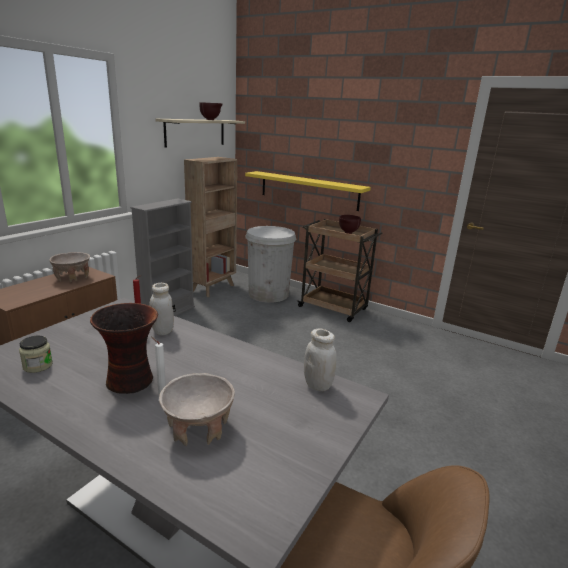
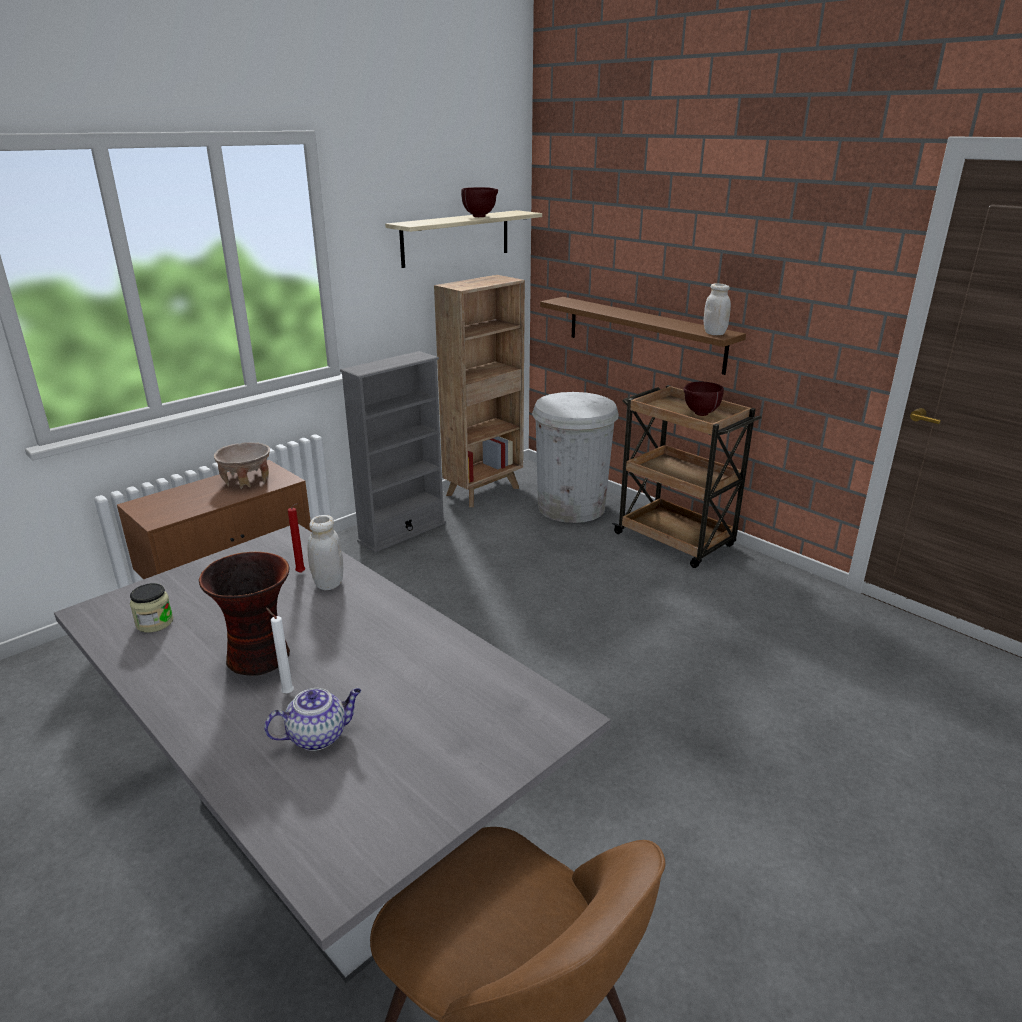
camera: 15 degrees right, 5 degrees up
beige bowl [159,373,235,446] -> teapot [264,688,361,751]
yellow shelf [245,171,371,211] -> brown shelf [540,297,746,375]
white jar [304,329,337,391] -> white jar moved to [704,283,731,335]

